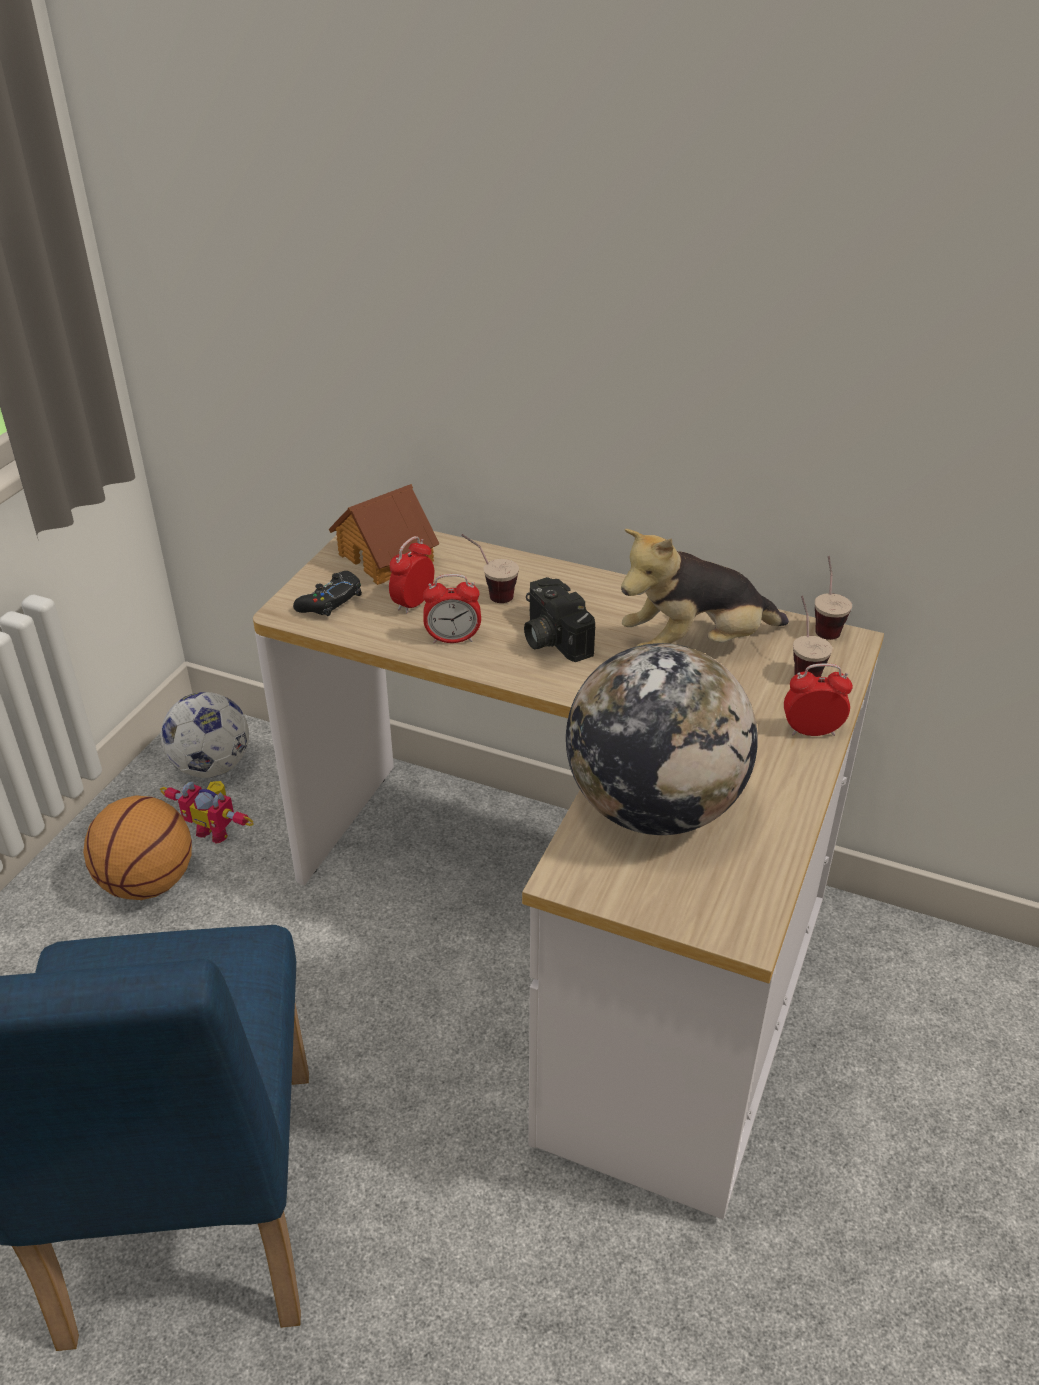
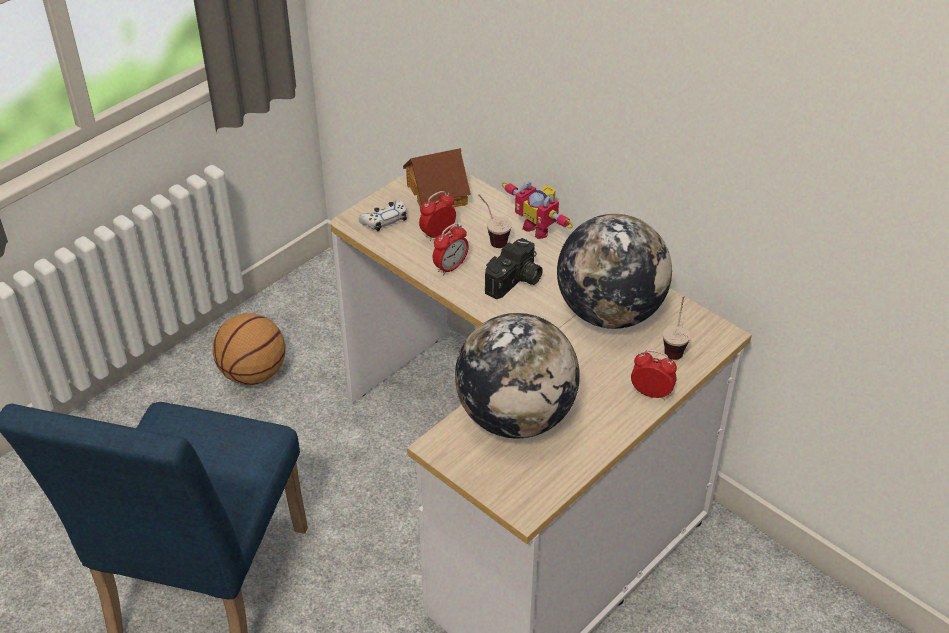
camera: 20 degrees right, 5 degrees up
toy robot [160,781,254,844] -> toy robot moved to [502,181,573,239]
football [161,692,249,778] -> none
black game controller [293,571,362,616] -> white game controller [359,200,407,231]
alarm clock [423,574,481,643] -> alarm clock turned 60 degrees counterclockwise [433,223,469,275]
camera [524,577,595,662] -> camera turned 135 degrees counterclockwise [485,238,543,299]
plush toy [621,529,789,647] -> globe [557,214,672,329]
cup [815,556,852,640] -> none

